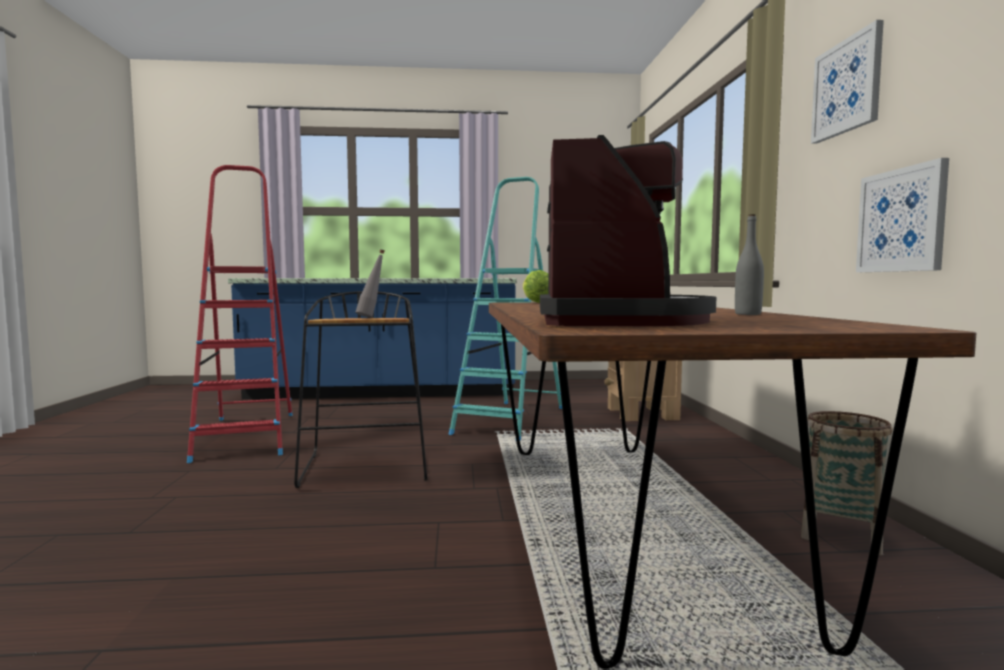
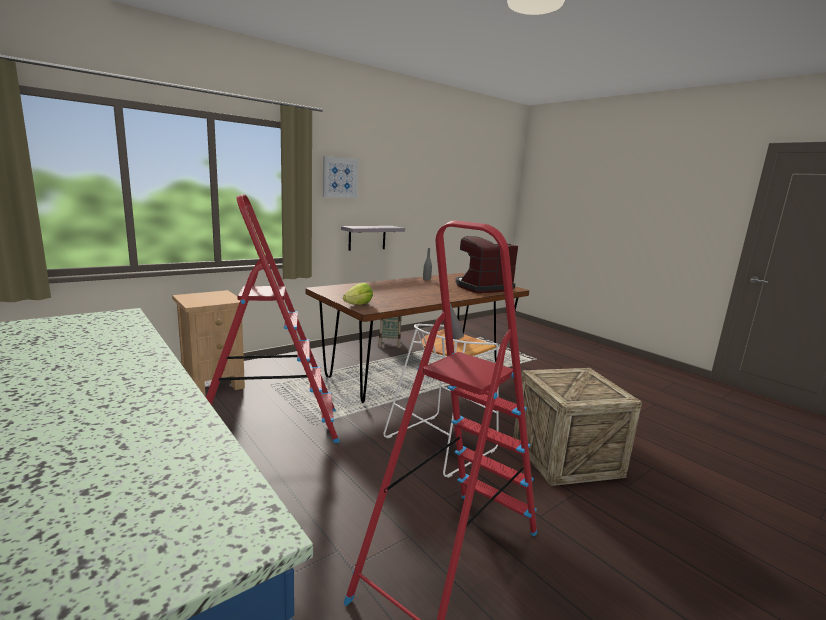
camera: 125 degrees left, 10 degrees up
black stool [294,291,428,488] -> white stool [383,324,499,478]
turquoise step ladder [449,177,562,440] -> red step ladder [206,194,340,443]
picture [856,158,949,272] -> grey shelf [341,226,405,251]
none -> crate [513,368,642,486]

